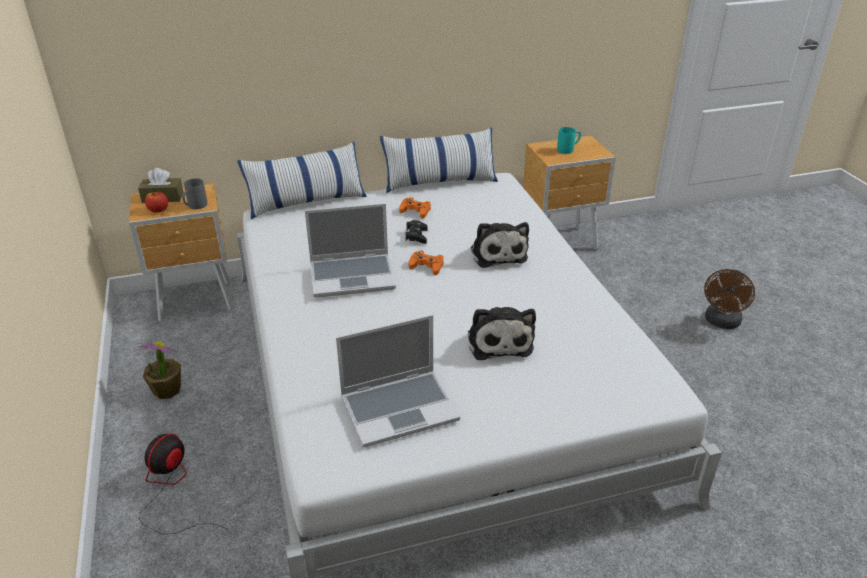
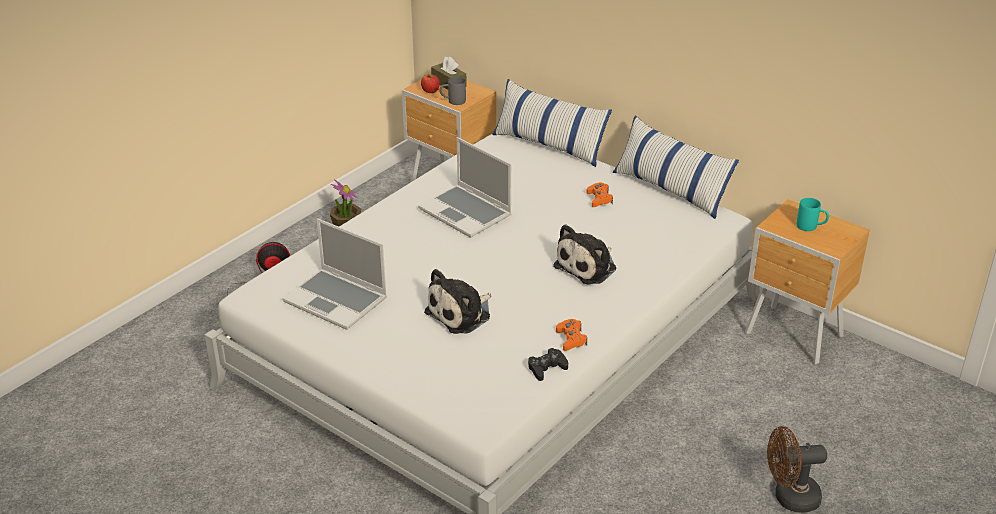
camera: 55 degrees right, 0 degrees up
black game controller [405,220,428,244] -> black game controller moved to [528,348,568,381]
orange game controller [409,250,444,275] -> orange game controller moved to [556,319,587,351]

